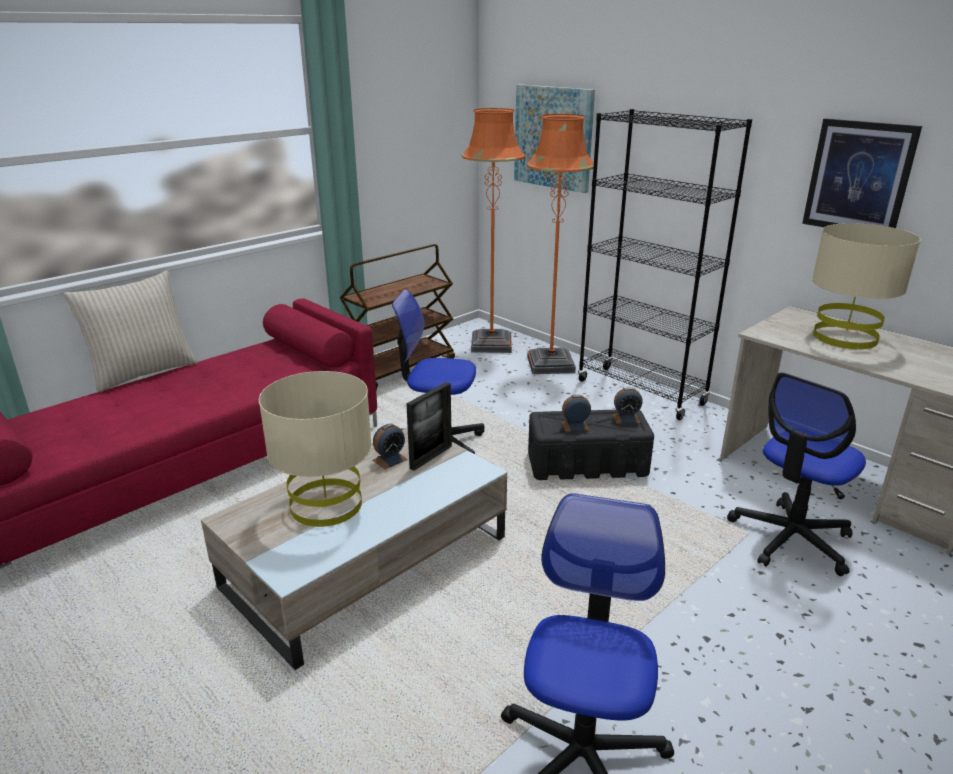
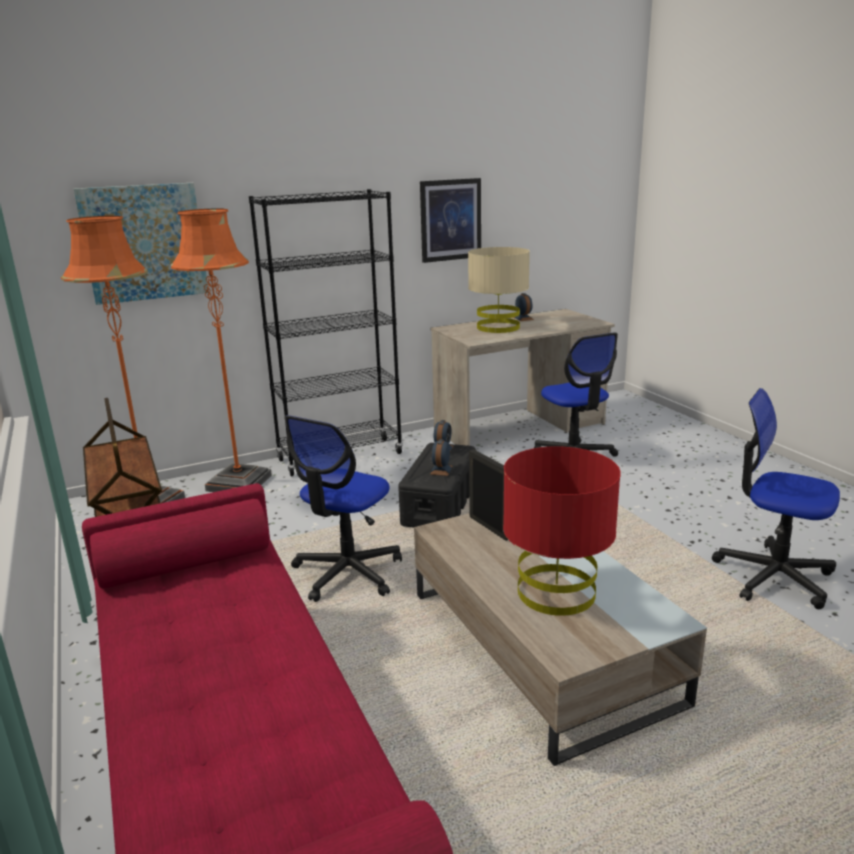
camera: 70 degrees left, 5 degrees down
beige pillow [63,270,199,393] -> none
beige table lamp [259,371,372,527] -> red table lamp [503,447,621,616]
alarm clock [373,423,408,469] -> alarm clock moved to [513,293,534,321]

